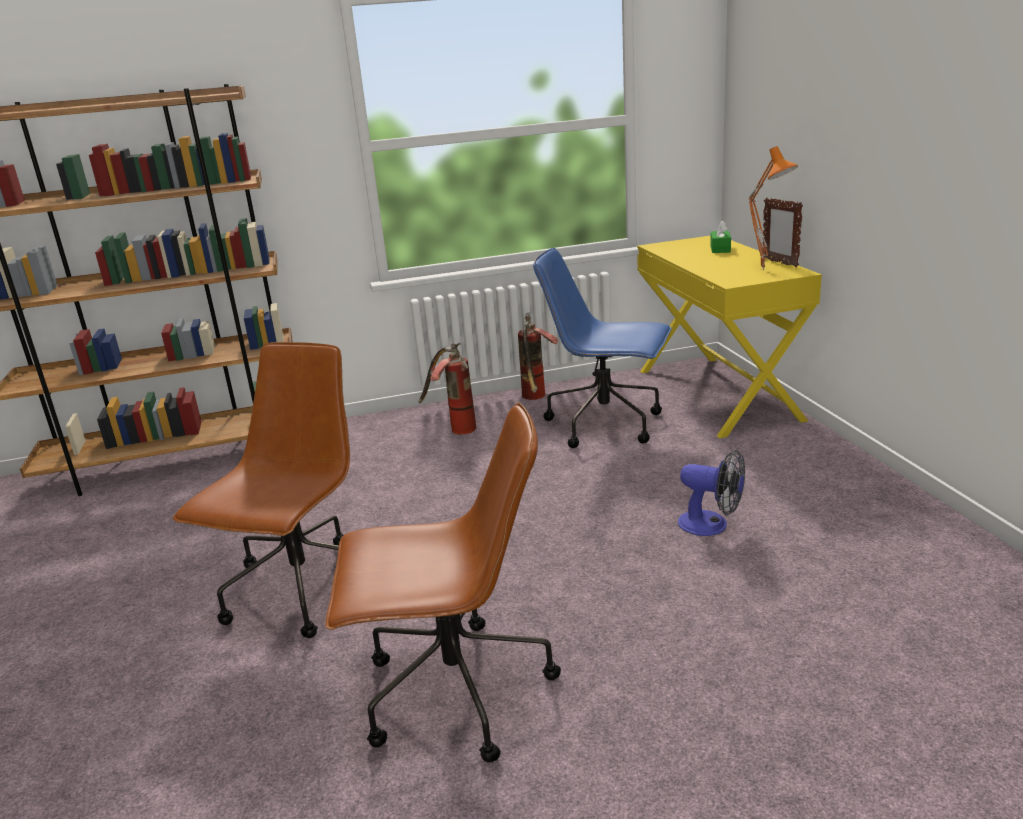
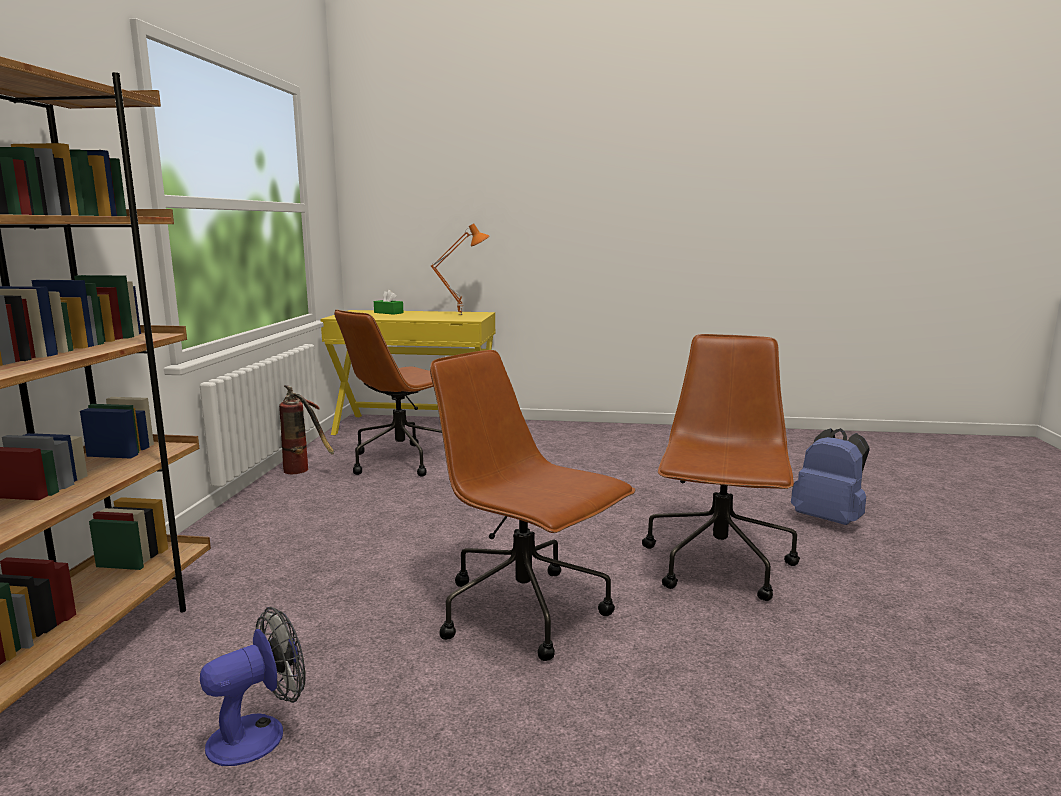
camera: 70 degrees left, 10 degrees down
fire extinguisher [419,342,476,435] -> none
blue office chair [533,248,672,448] -> brown office chair [334,310,442,477]
fan [678,450,745,536] -> fan moved to [200,607,306,766]
picture frame [763,198,803,267] -> none
none -> blue backpack [791,428,870,525]

